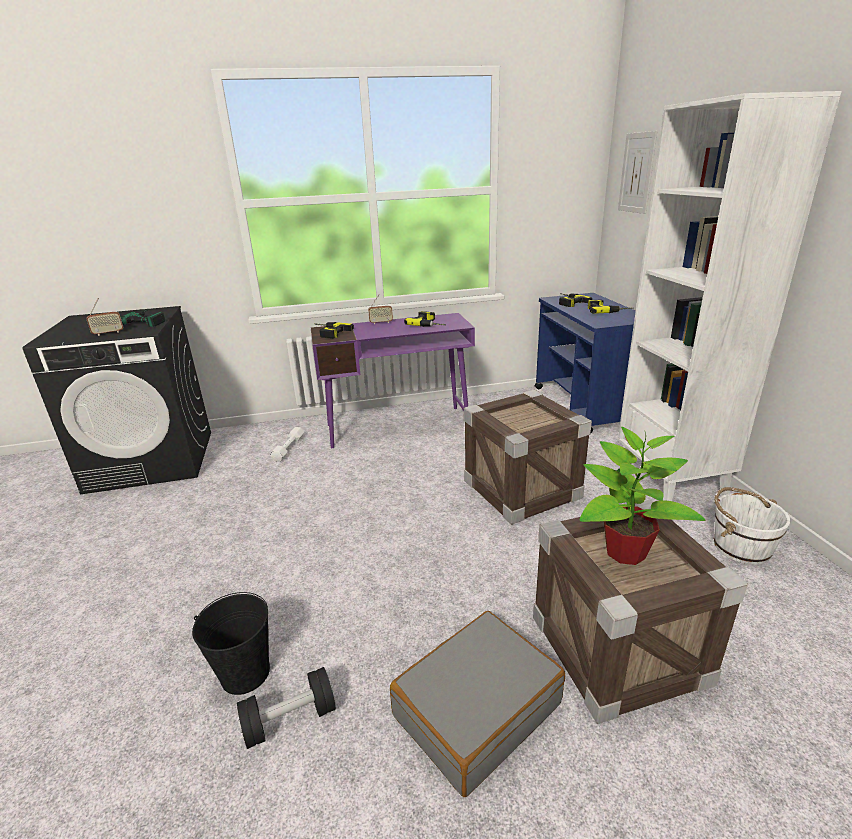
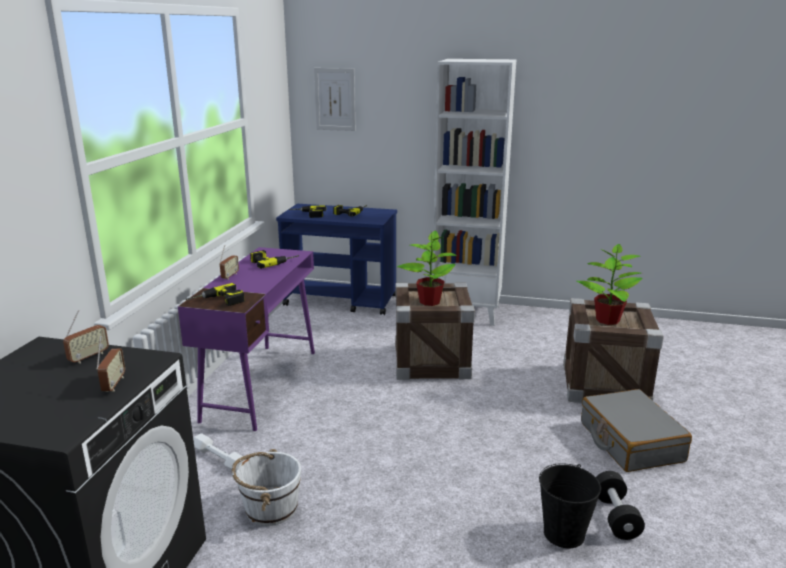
camera: 65 degrees left, 5 degrees down
power drill [121,309,165,327] -> radio [63,310,109,364]
white bucket [714,487,790,565] -> white bucket moved to [232,449,301,526]
none -> potted plant [397,231,457,306]

